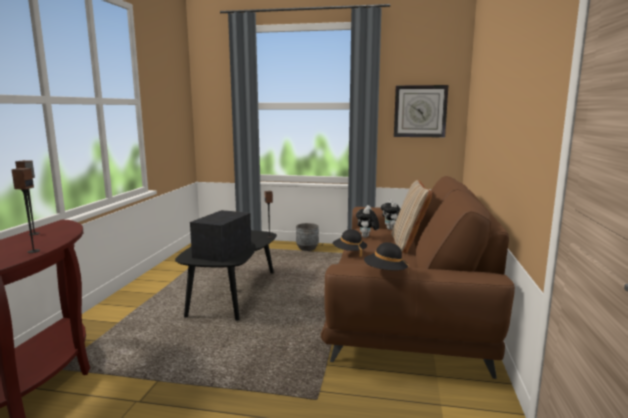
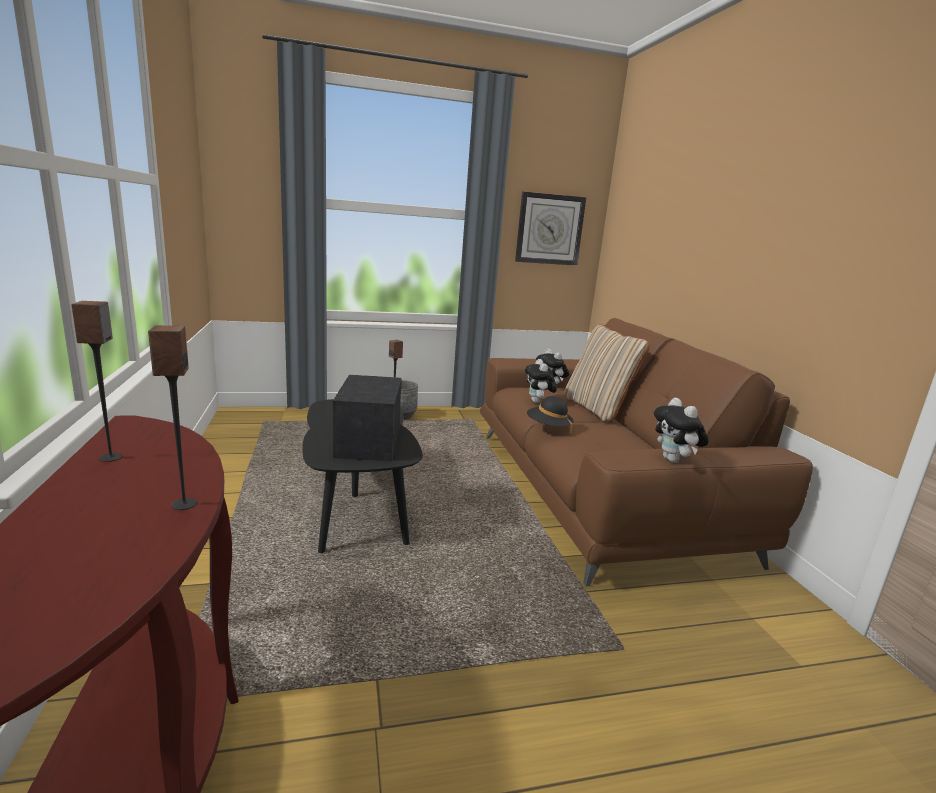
camera: 25 degrees left, 5 degrees up
black hat [364,242,408,270] -> plush toy [654,398,709,462]

